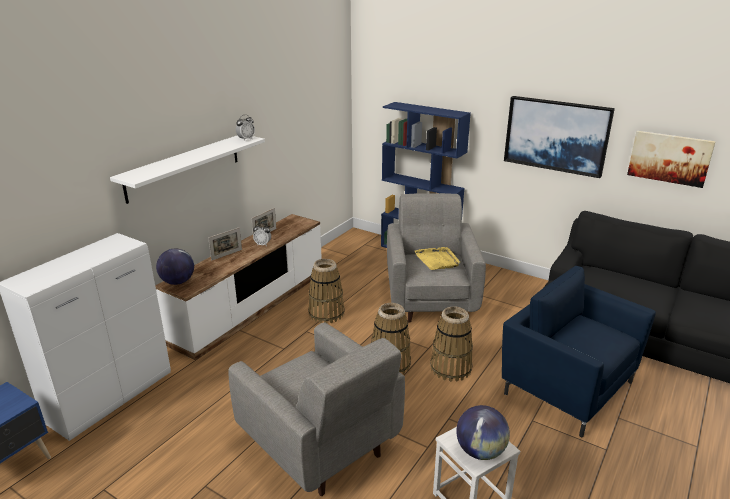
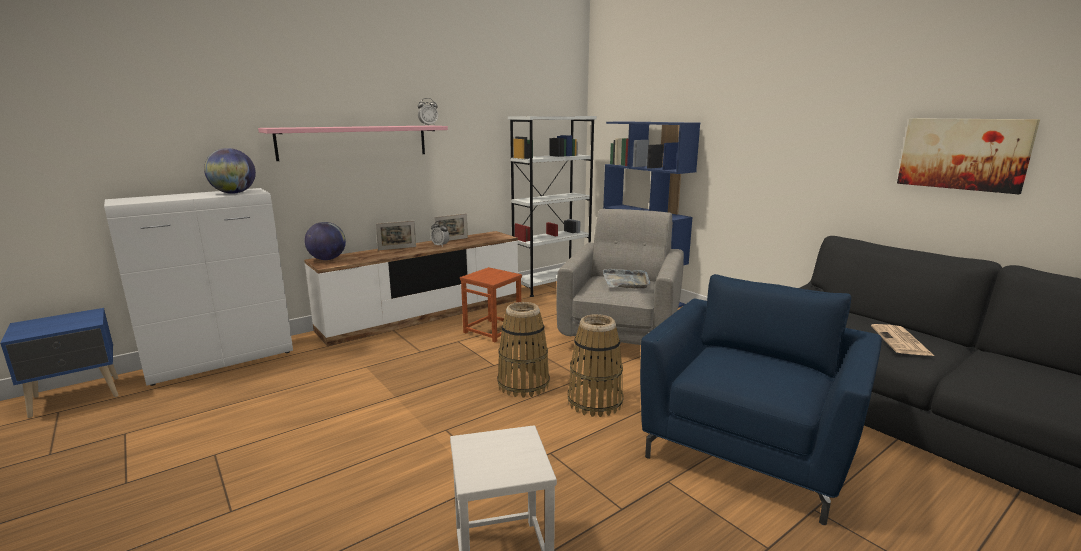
camera: 20 degrees right, 10 degrees down
white shelf [110,135,265,204] -> pink shelf [258,126,448,161]
grey armchair [228,323,405,496] -> none
basket [308,259,345,323] -> brown stool [460,267,522,342]
yellow tray [415,247,460,270] -> grey tray [603,269,650,288]
globe [456,405,510,460] -> globe moved to [204,148,256,194]
blue armchair [502,266,656,437] -> blue armchair turned 60 degrees clockwise [640,274,882,525]
picture [504,96,615,178] -> none
none -> white bookcase [508,116,597,297]
none -> newspaper [871,324,934,356]

